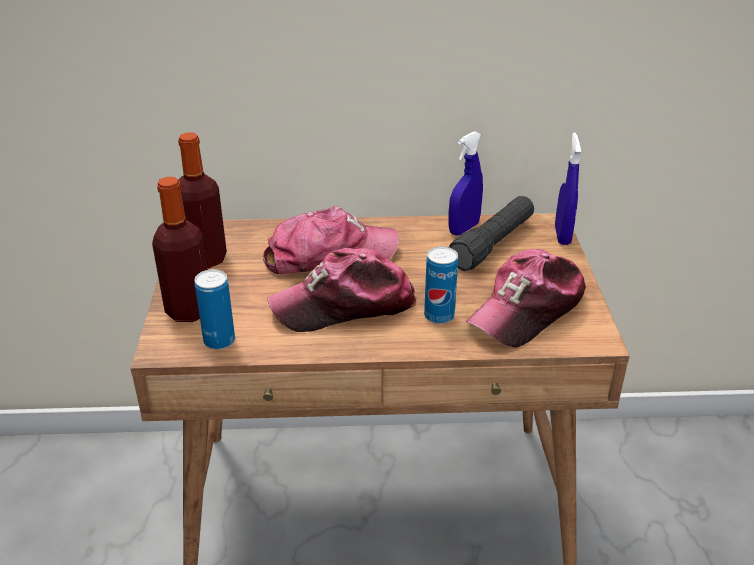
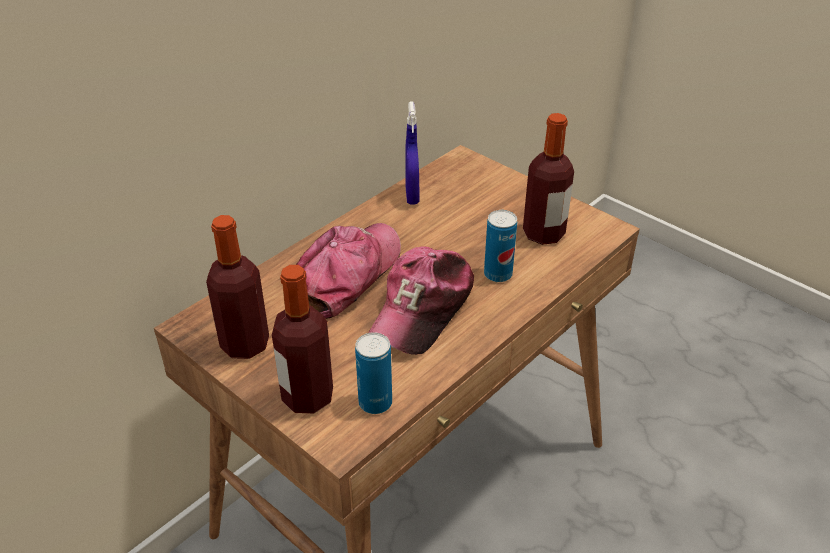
camera: 45 degrees left, 5 degrees up
black flashlight [449,196,534,271] -> none
cap [466,249,586,348] -> bottle [523,113,574,245]
blue spray bottle [555,133,581,245] -> none

